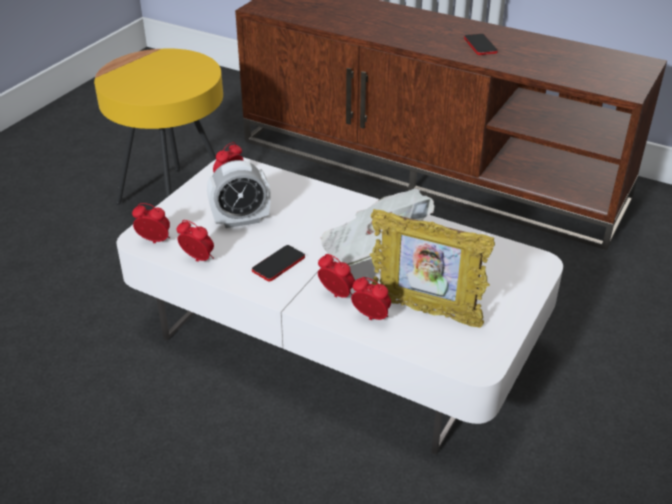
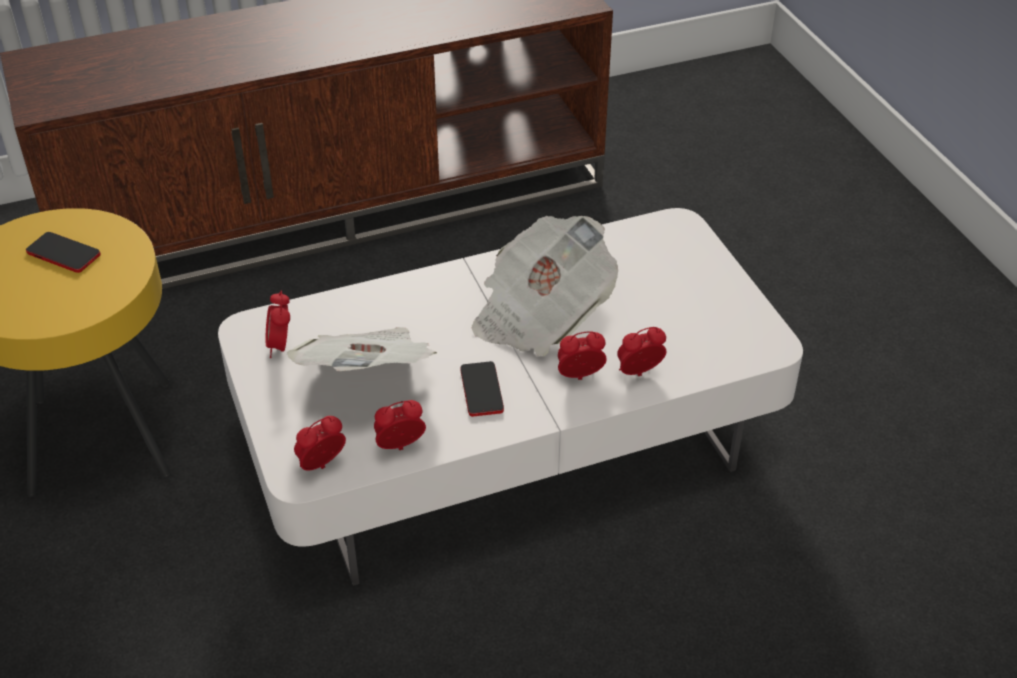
camera: 50 degrees left, 5 degrees up
alarm clock [207,160,271,228] -> newspaper [287,327,437,371]
picture frame [369,209,495,328] -> none
phone [464,34,498,55] -> phone moved to [26,232,101,273]

